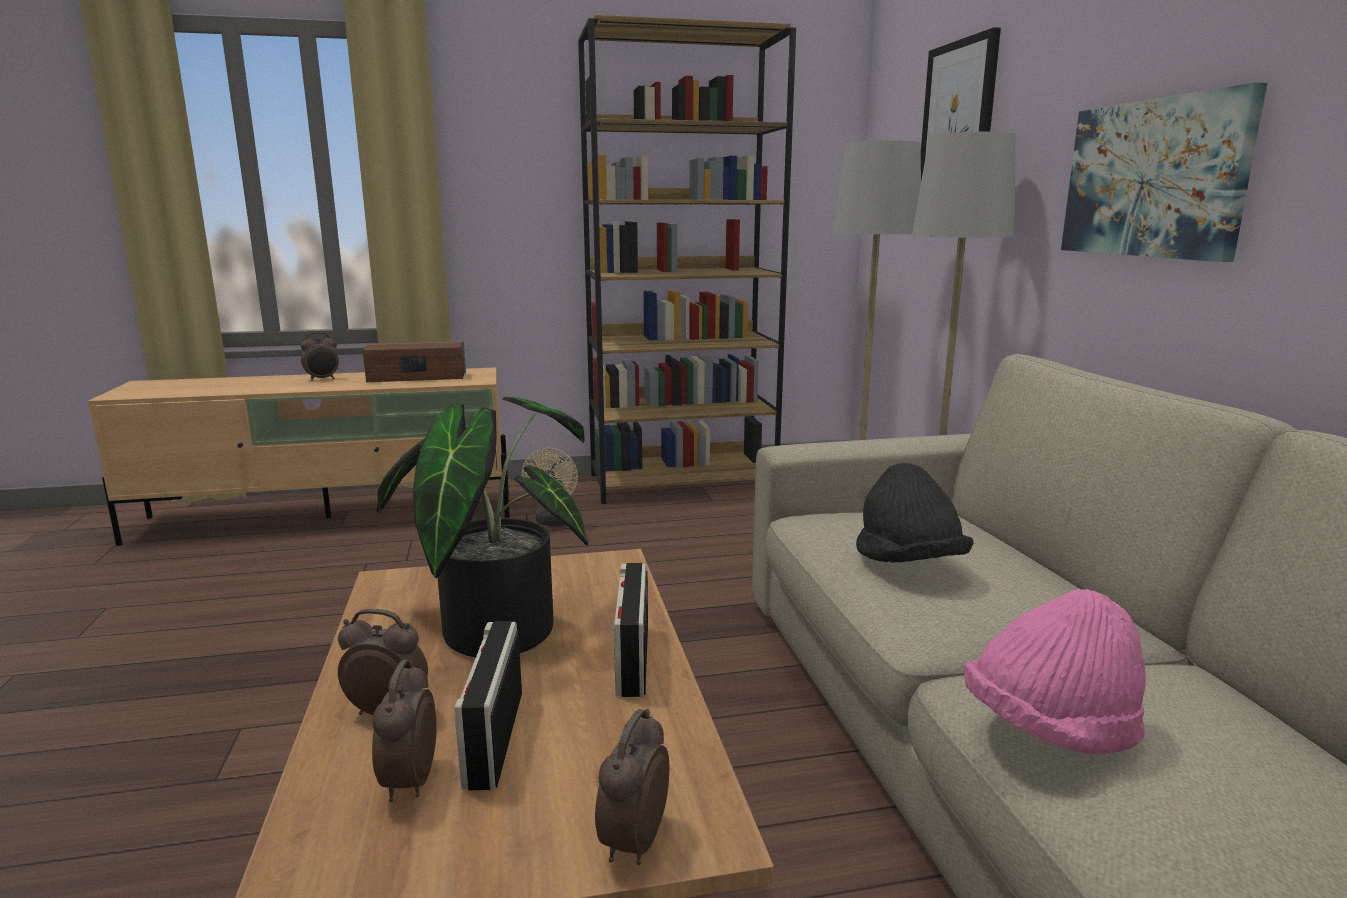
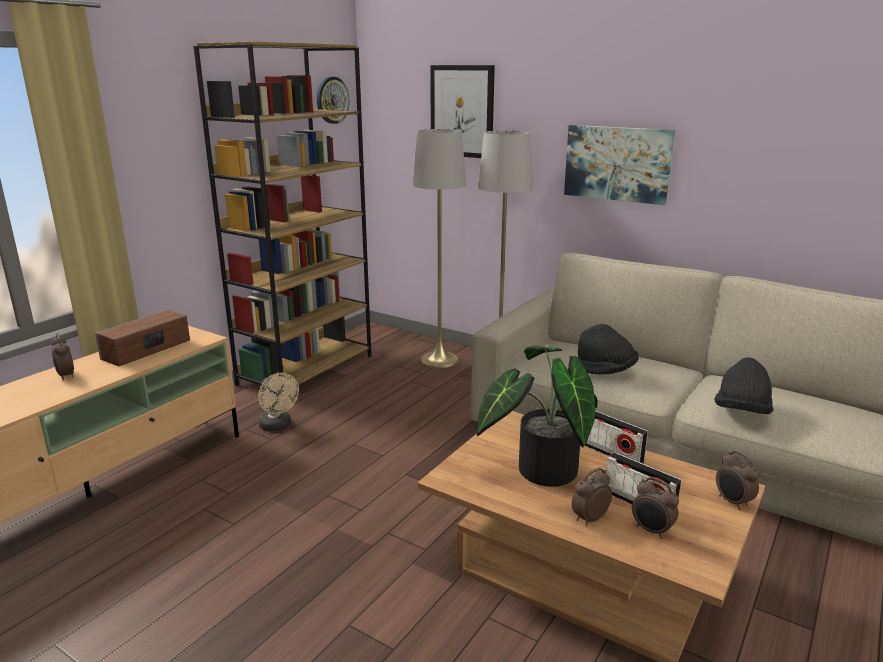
camera: 45 degrees left, 5 degrees up
alarm clock [300,332,339,381] -> alarm clock turned 135 degrees clockwise [52,334,74,380]
pink hat [964,589,1146,754] -> black hat [715,357,773,414]
none -> wall clock [317,77,350,124]

